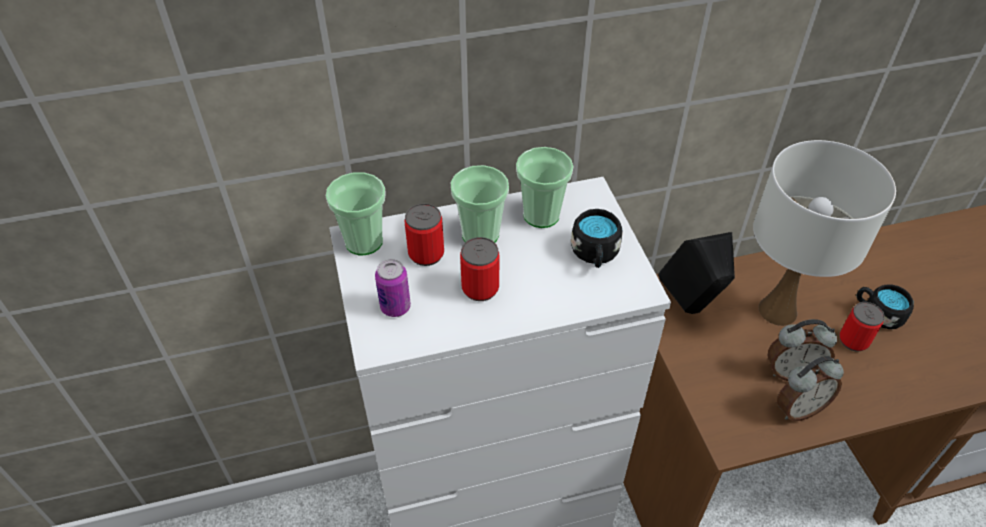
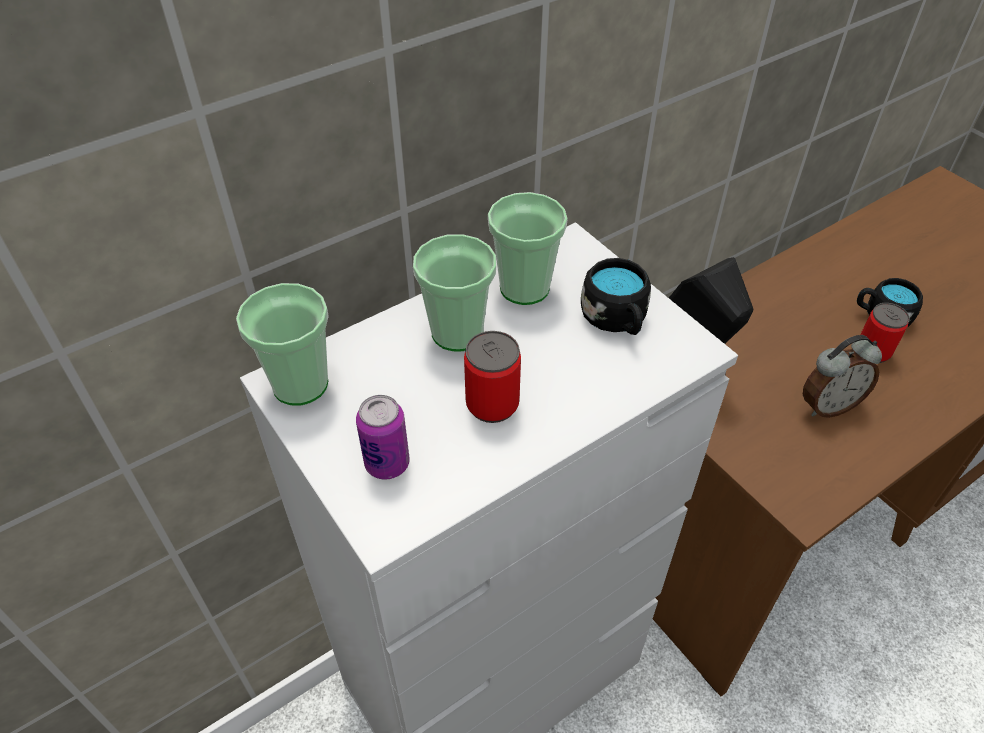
camera: 20 degrees left, 0 degrees up
can [405,203,444,266] -> none
white table lamp [753,140,896,326] -> none
alarm clock [777,356,844,421] -> none

